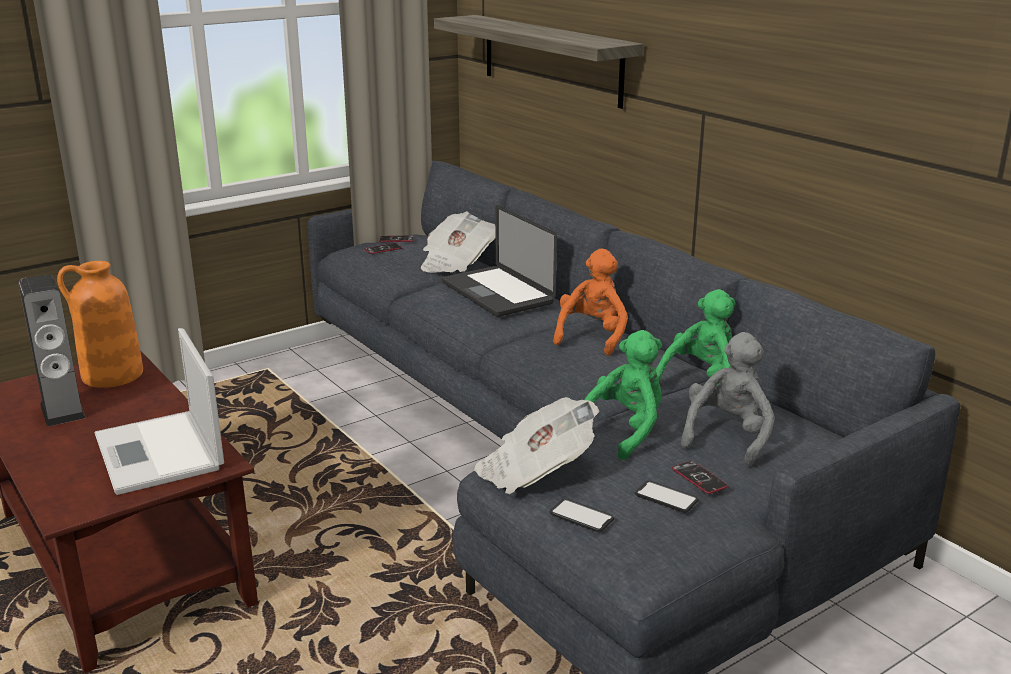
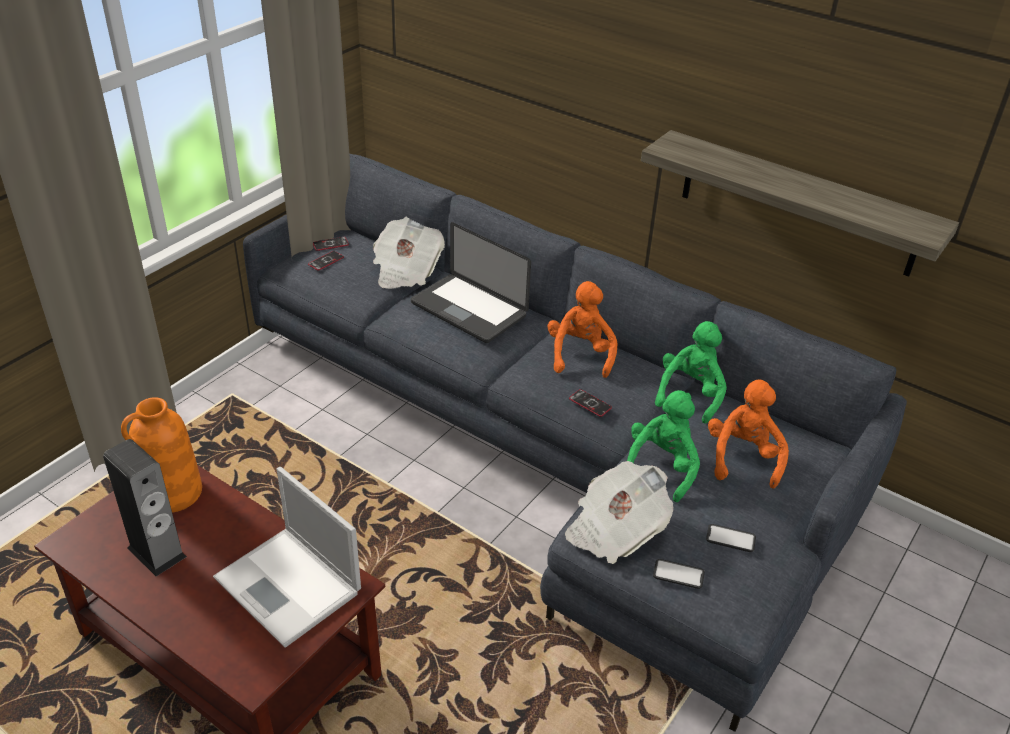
camera: 20 degrees left, 15 degrees up
shelf [434,15,643,109] -> shelf moved to [641,130,959,277]
phone [672,461,728,494] -> phone moved to [569,389,612,417]
grey plush toy [681,332,775,466] -> orange plush toy [708,380,789,489]

